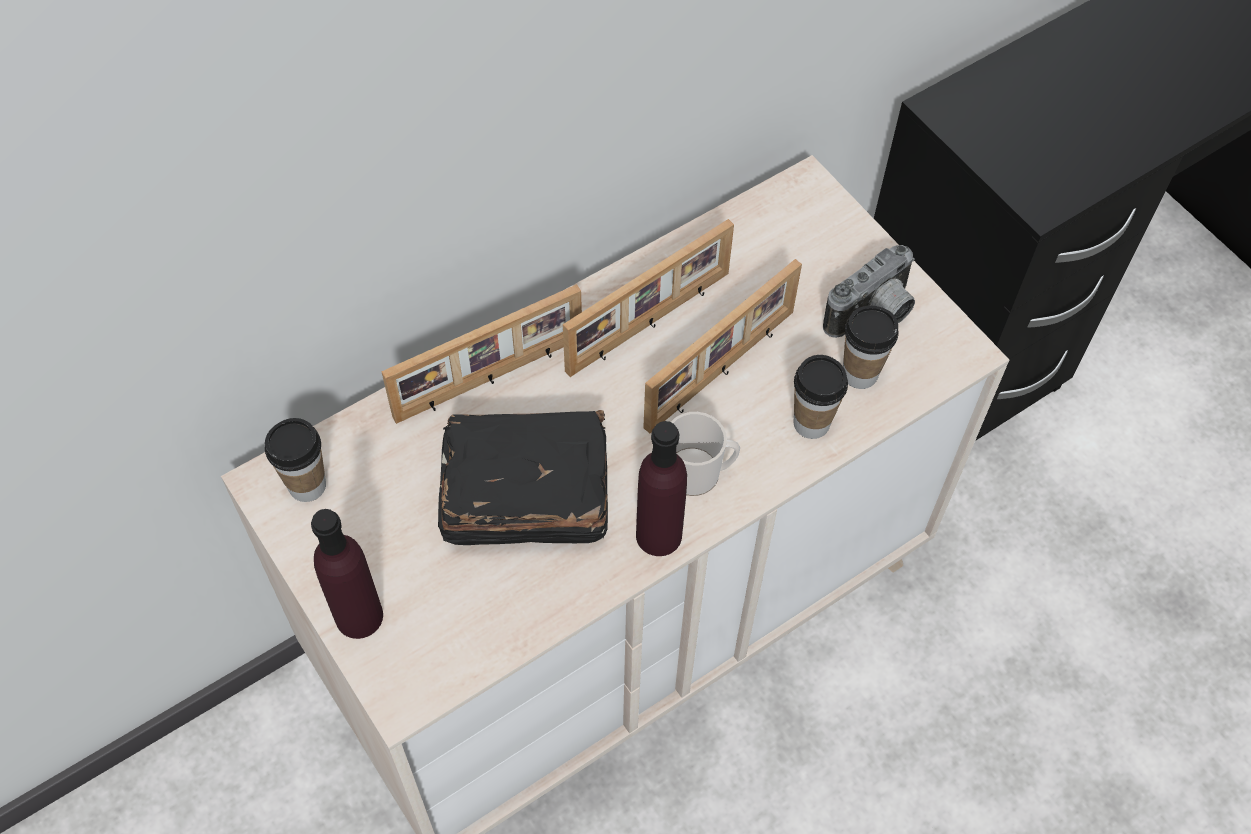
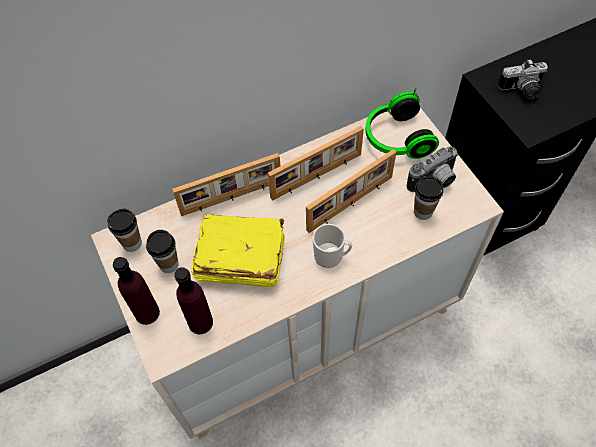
camera: 10 degrees right, 0 degrees up
black book [438,410,608,545] -> yellow book [191,214,285,287]
purple bottle [636,421,687,556] -> purple bottle moved to [174,267,213,334]
cup [793,355,848,439] -> cup moved to [146,230,179,273]
none -> headphones [365,87,439,159]
none -> camera [498,59,548,99]

